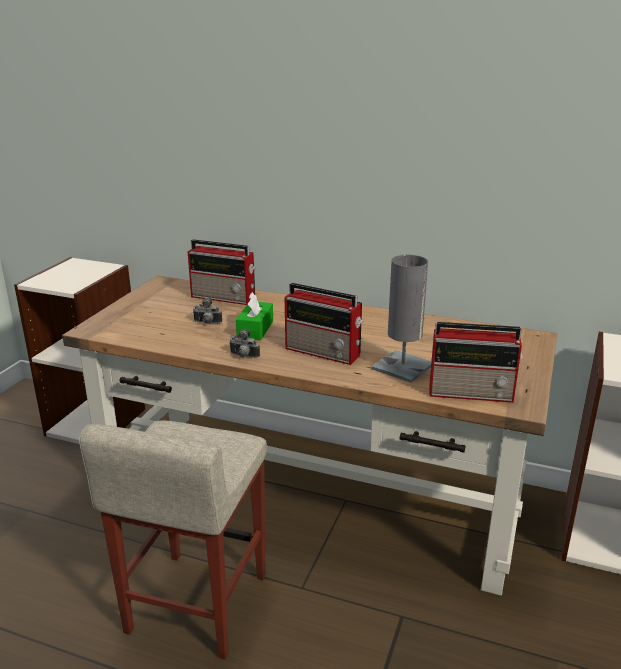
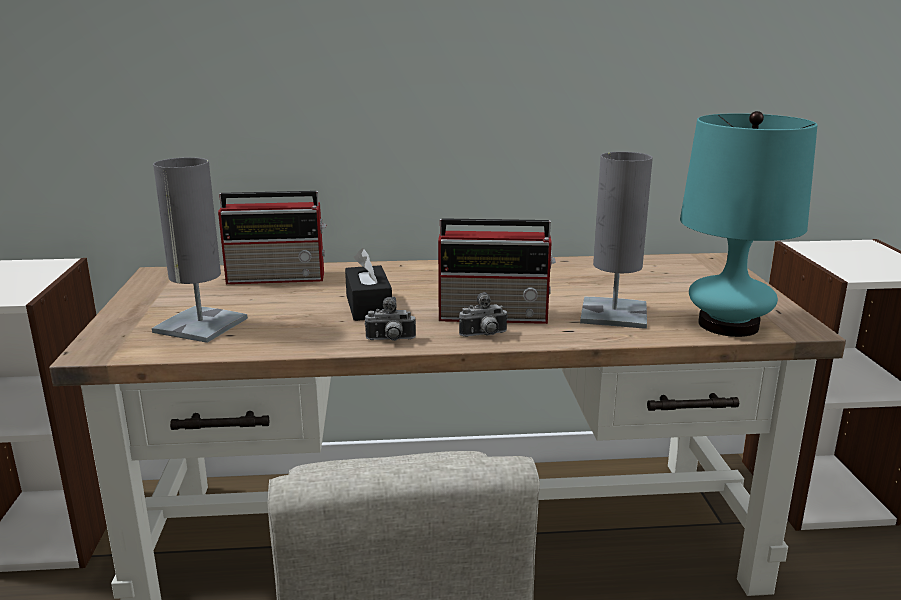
camera: 25 degrees left, 5 degrees down
camera [193,298,222,323] -> camera moved to [459,292,508,337]
green tissue box [236,292,273,340] -> black tissue box [345,248,392,321]
radio [429,322,523,403] -> turquoise table lamp [680,111,818,337]
none -> grey table lamp [152,157,248,343]

